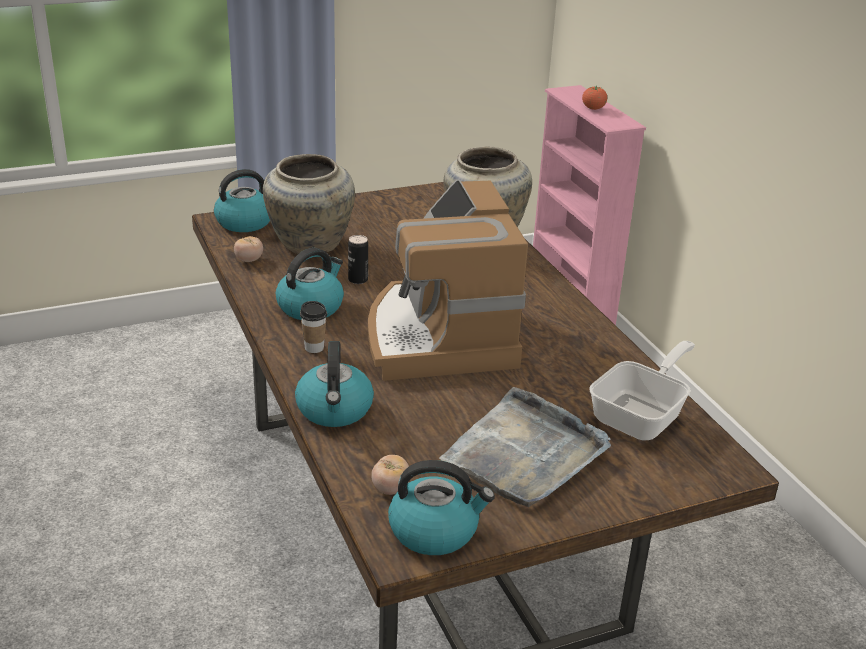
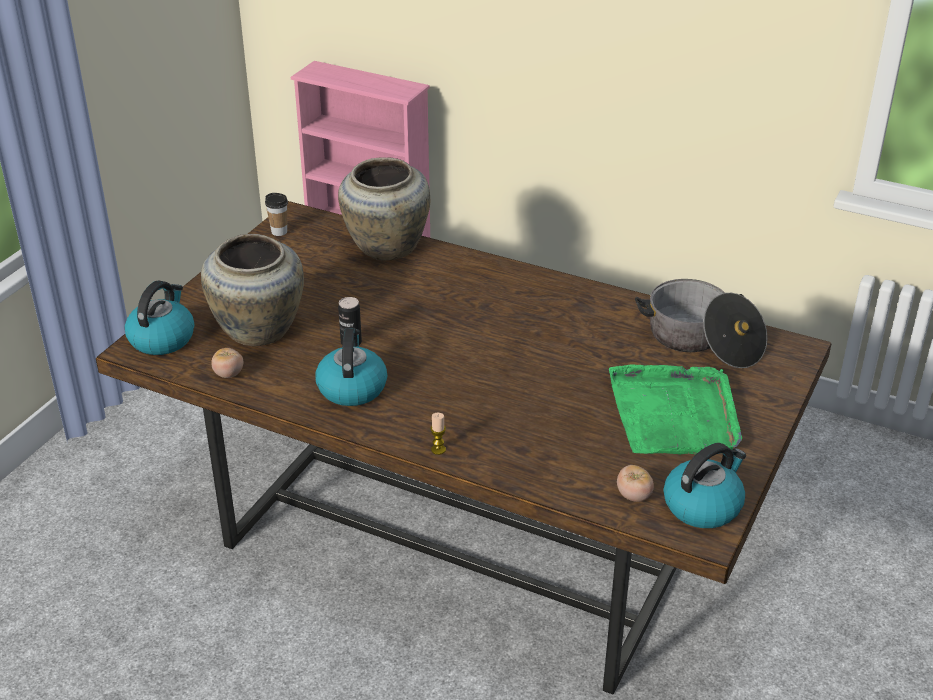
camera: 40 degrees left, 5 degrees up
kettle [295,341,374,427] -> none
cup [300,301,327,353] -> cup moved to [265,193,288,236]
coffee machine [368,179,528,381] -> none
grey tray [439,387,611,507] -> green tray [609,364,742,455]
tomato [582,85,607,110] -> none
frying pan [589,341,695,440] -> cooking pot [635,279,767,368]
none -> candle [430,412,446,455]

